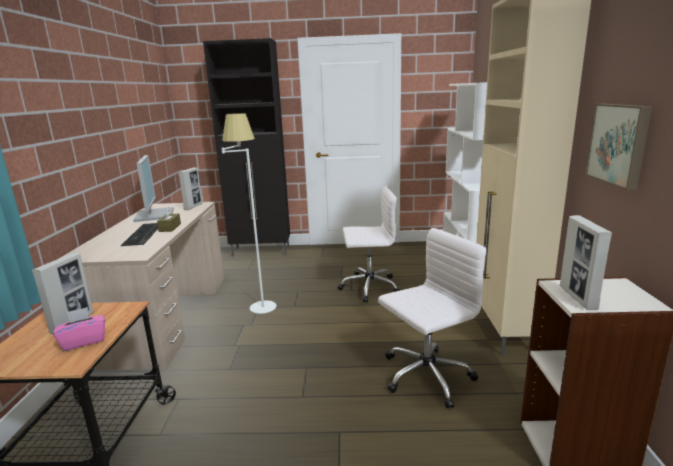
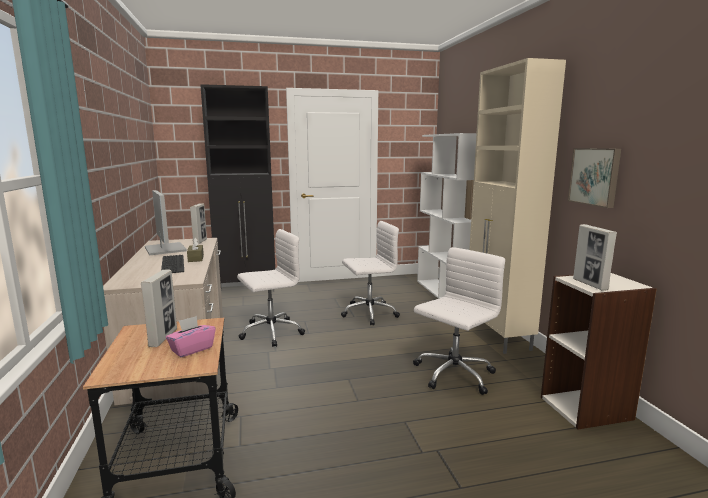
camera: 15 degrees left, 5 degrees down
white floor lamp [222,113,277,314] -> white office chair [237,229,305,347]

